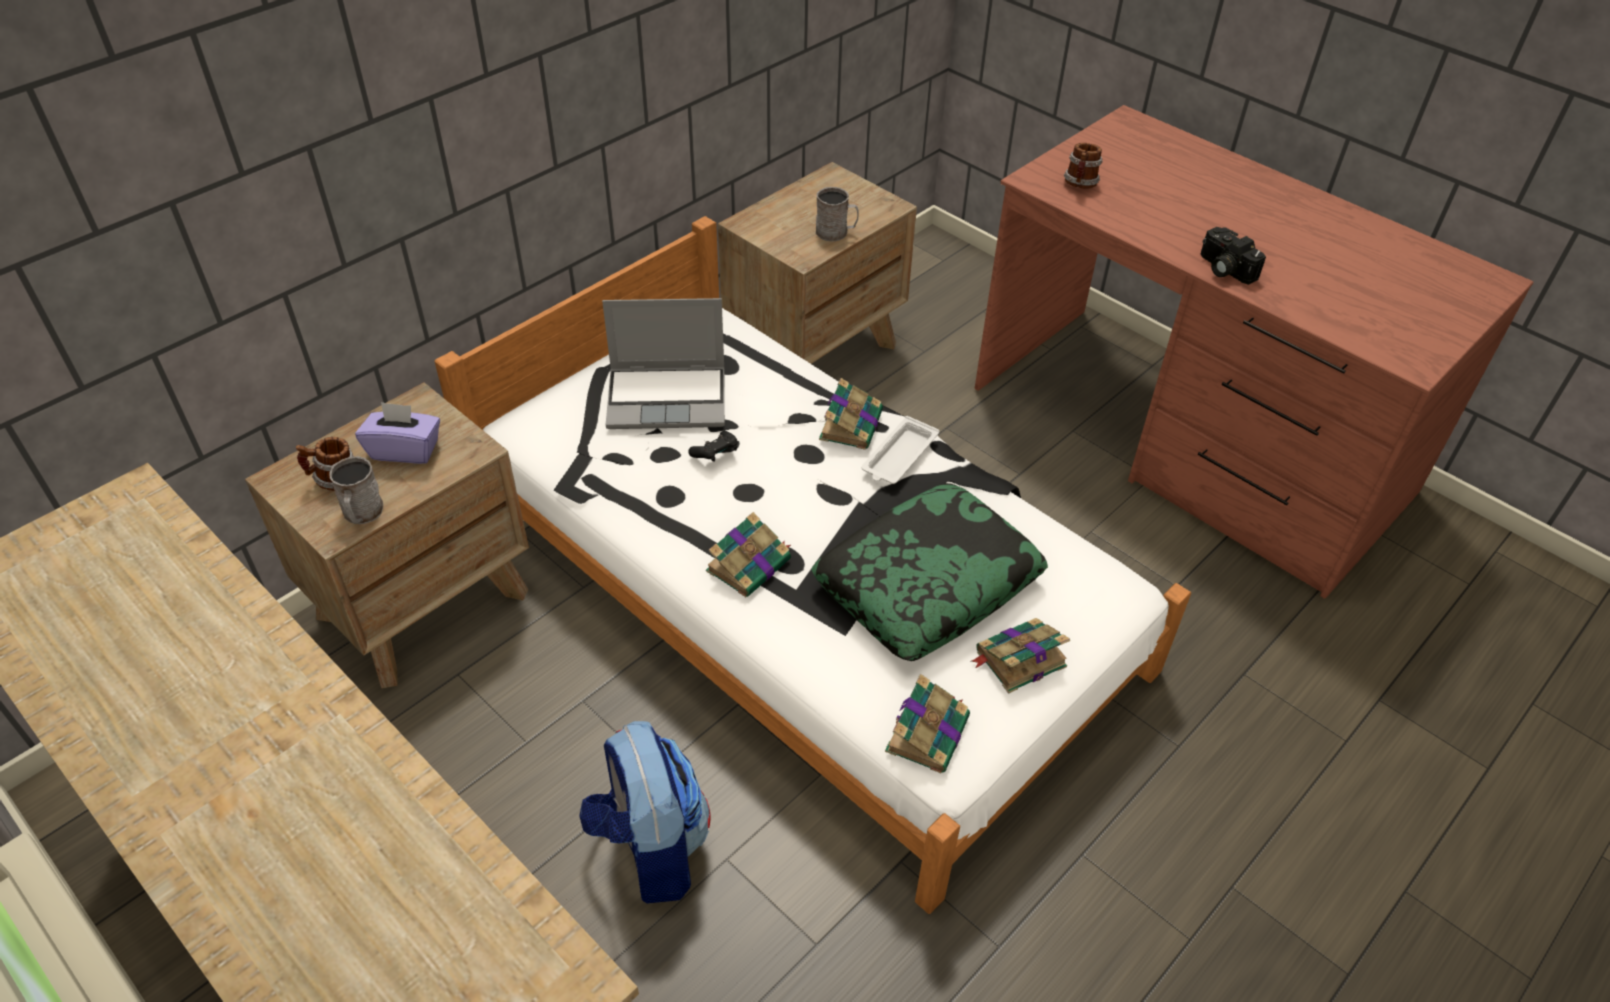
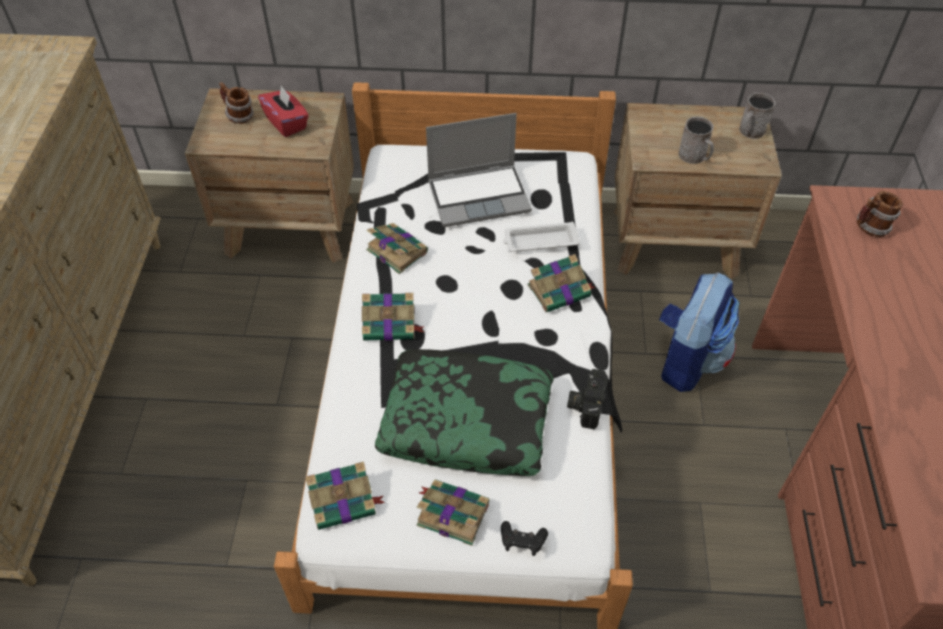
camera: 50 degrees right, 5 degrees up
grey mug [329,456,383,524] -> grey mug moved to [739,93,776,139]
purple tissue box [355,402,440,464] -> red tissue box [258,85,309,137]
backpack [579,721,711,903] -> backpack moved to [659,272,739,392]
laptop [602,298,725,429] -> laptop turned 60 degrees counterclockwise [426,113,532,227]
black game controller [688,431,737,462] -> black game controller moved to [501,521,548,556]
white tray [861,416,939,484] -> white tray moved to [503,222,580,252]
camera [1201,227,1266,285] -> camera moved to [567,369,608,430]
none -> book [366,223,428,274]

